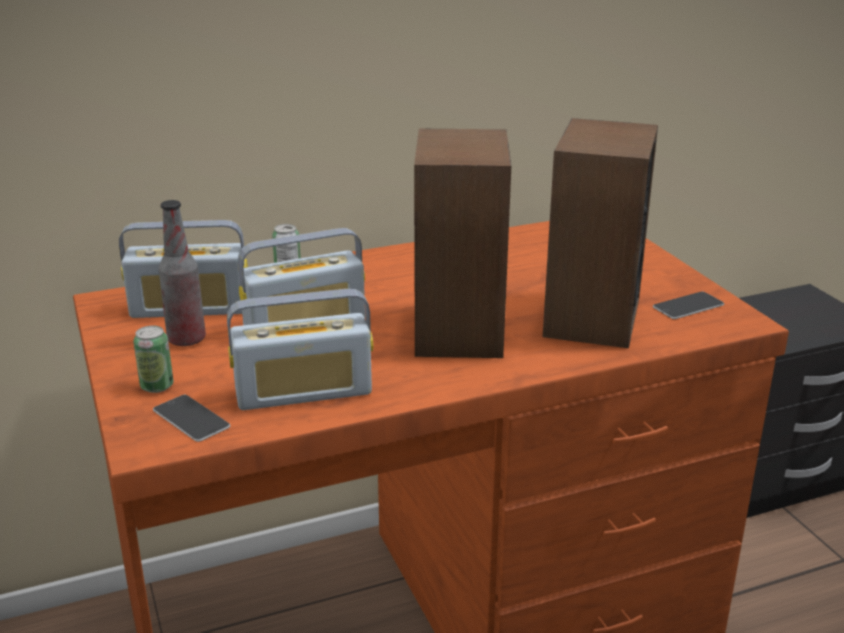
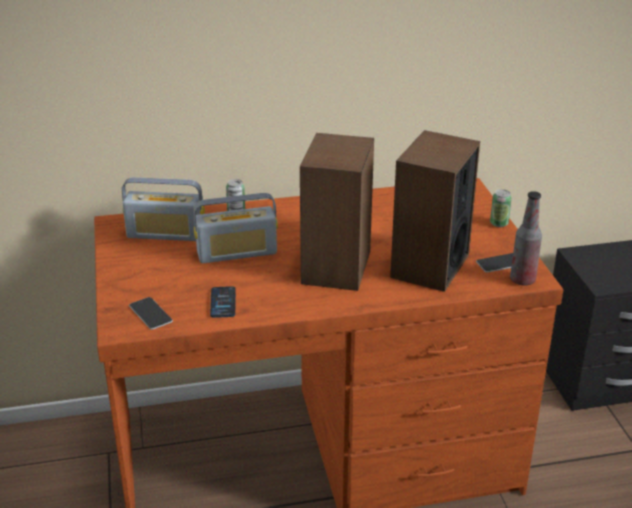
camera: 10 degrees right, 5 degrees up
can [133,325,173,393] -> can moved to [490,189,512,227]
bottle [158,200,206,346] -> bottle moved to [510,191,542,285]
radio [227,289,373,410] -> phone [210,286,236,318]

